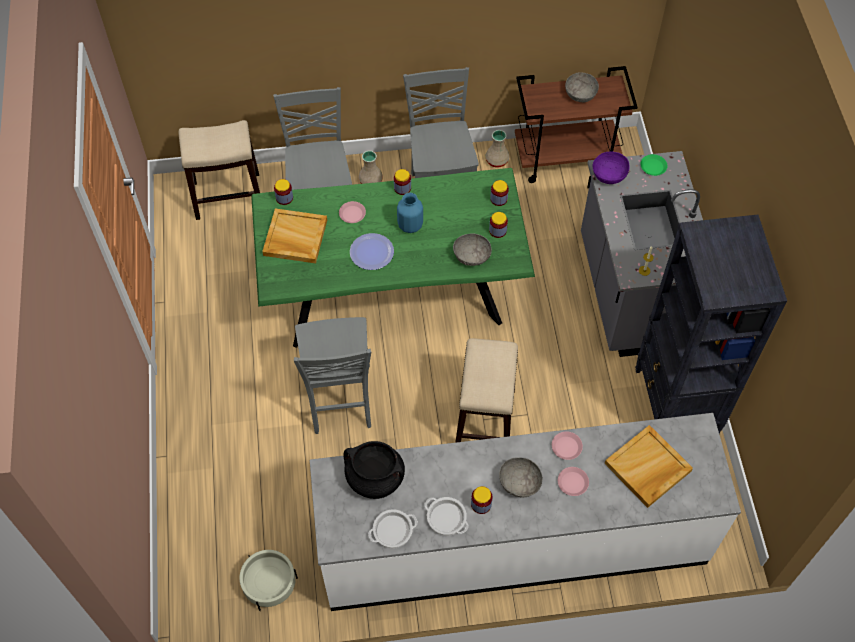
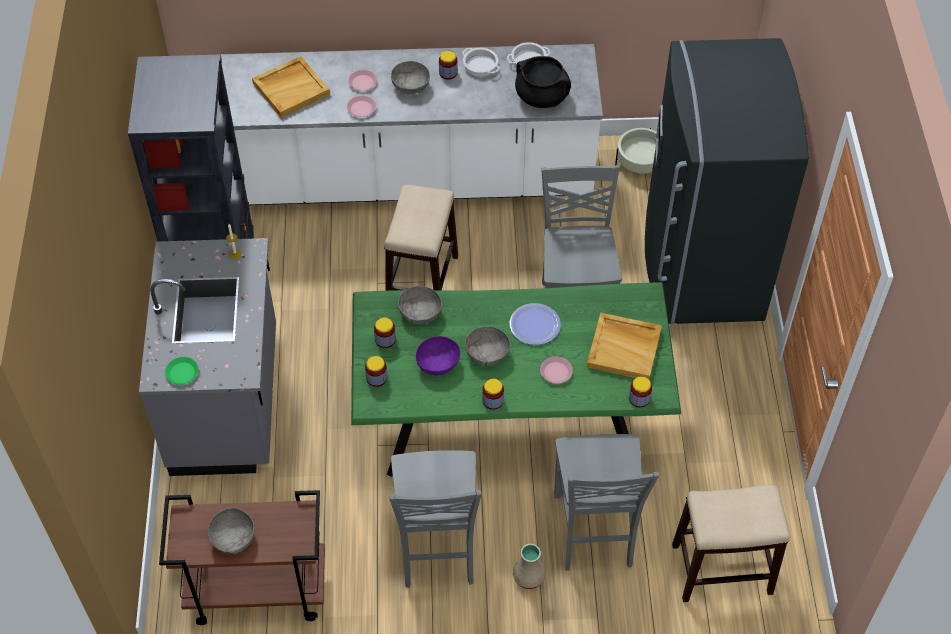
camera: 175 degrees left, 5 degrees down
blue vase [397,192,423,233] -> grey bowl [465,327,510,366]
beige vase [485,130,510,168] -> none
purple bowl [592,151,630,184] -> purple bowl moved to [415,336,460,375]
none -> grey fridge [645,38,809,324]

